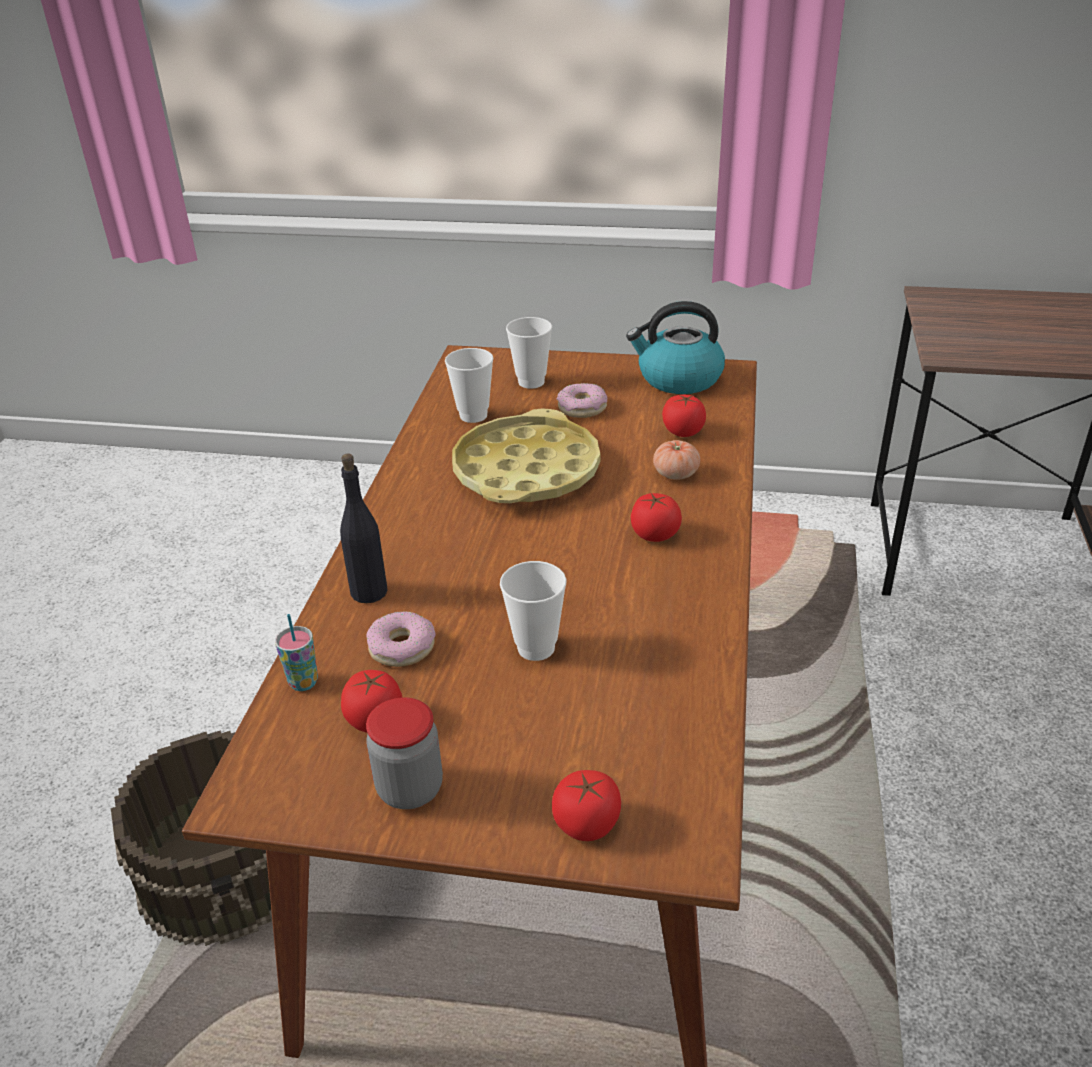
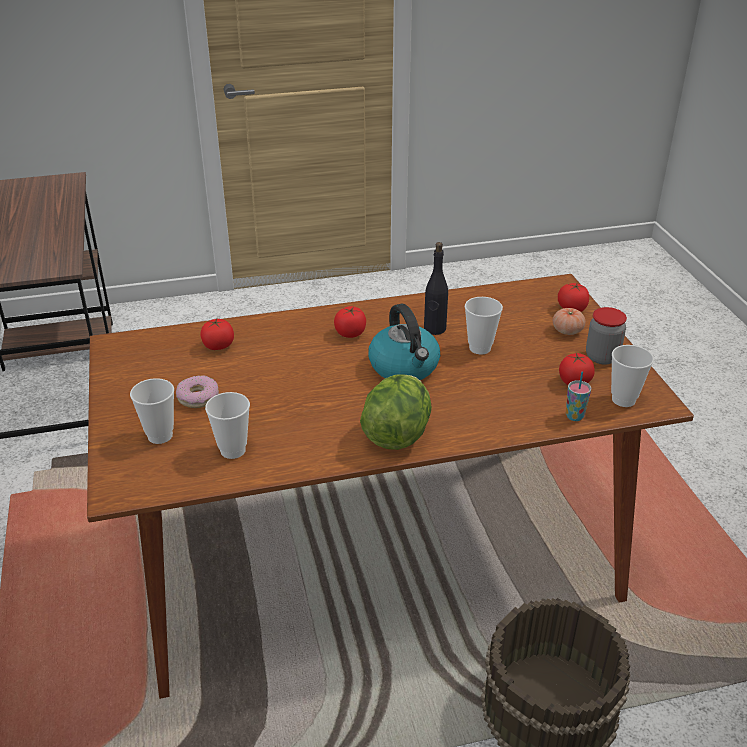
camera: 115 degrees left, 0 degrees up
black bottle [340,454,388,603] -> black bottle moved to [424,242,448,335]
donut [366,611,436,667] -> none
yellow tray [452,408,600,503] -> none
kettle [626,301,725,394] -> kettle moved to [368,304,440,380]
tomato [653,440,700,480] -> tomato moved to [553,308,586,335]
none -> lettuce [360,374,432,450]
none -> cup [611,345,654,407]

